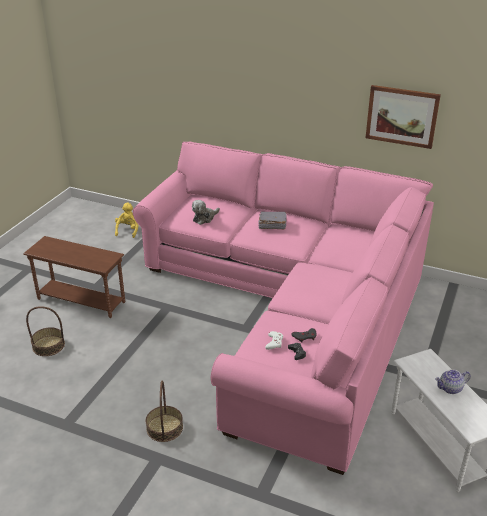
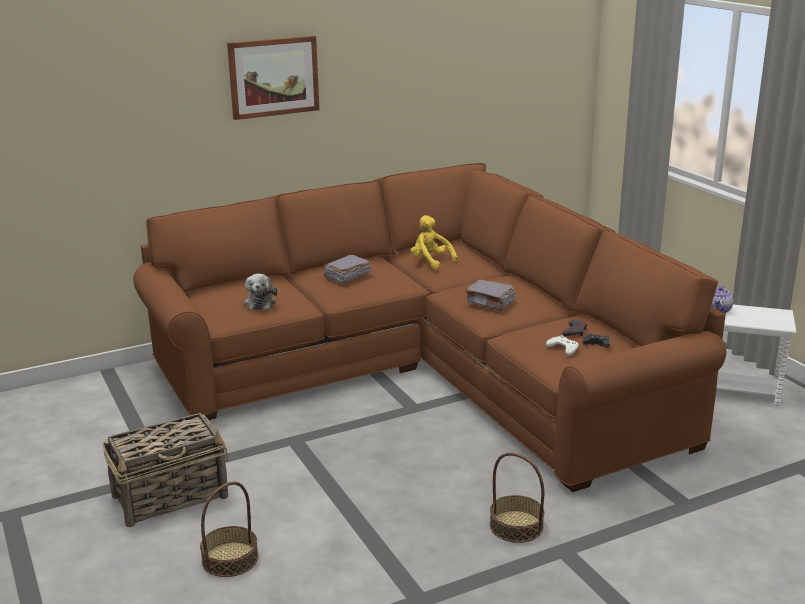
camera: 50 degrees left, 10 degrees down
brown side table [23,236,125,318] -> basket [103,413,228,527]
yellow plush toy [115,203,139,238] -> yellow plush toy moved to [410,215,458,269]
pink sofa [133,142,434,475] -> brown sofa [133,163,726,492]
picture [366,85,441,149] -> picture moved to [227,36,319,120]
none -> grey book [465,280,515,311]

